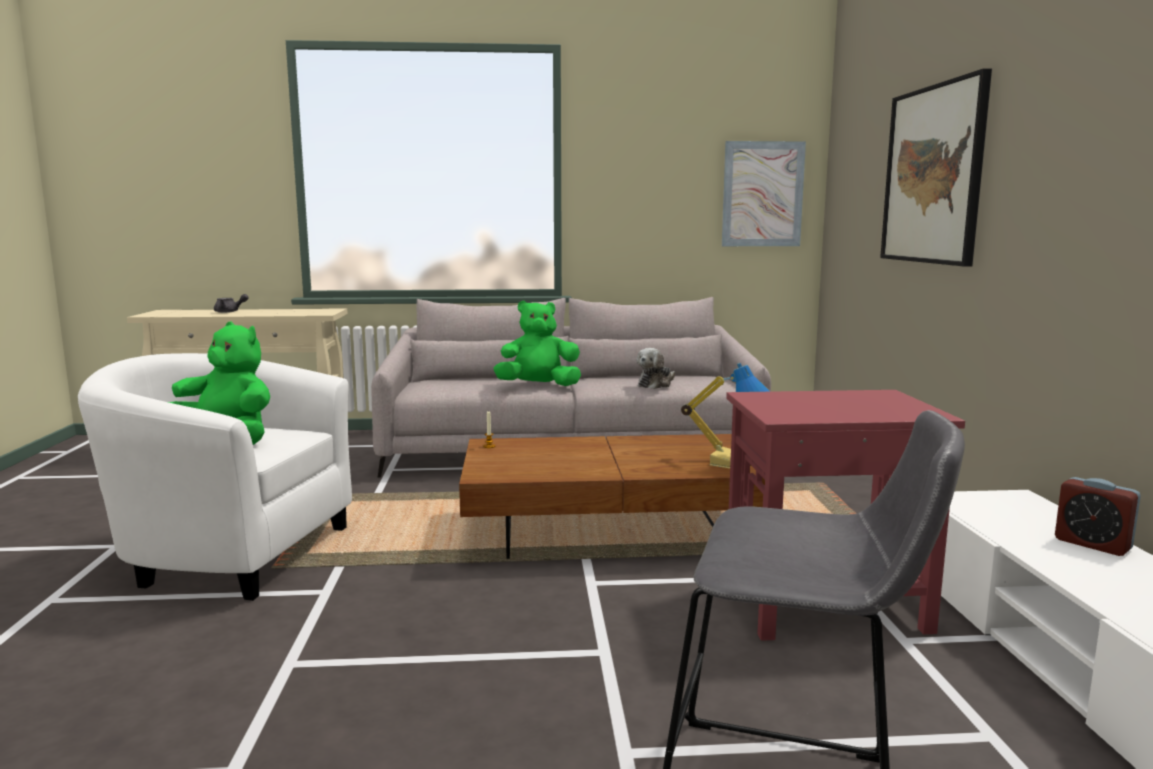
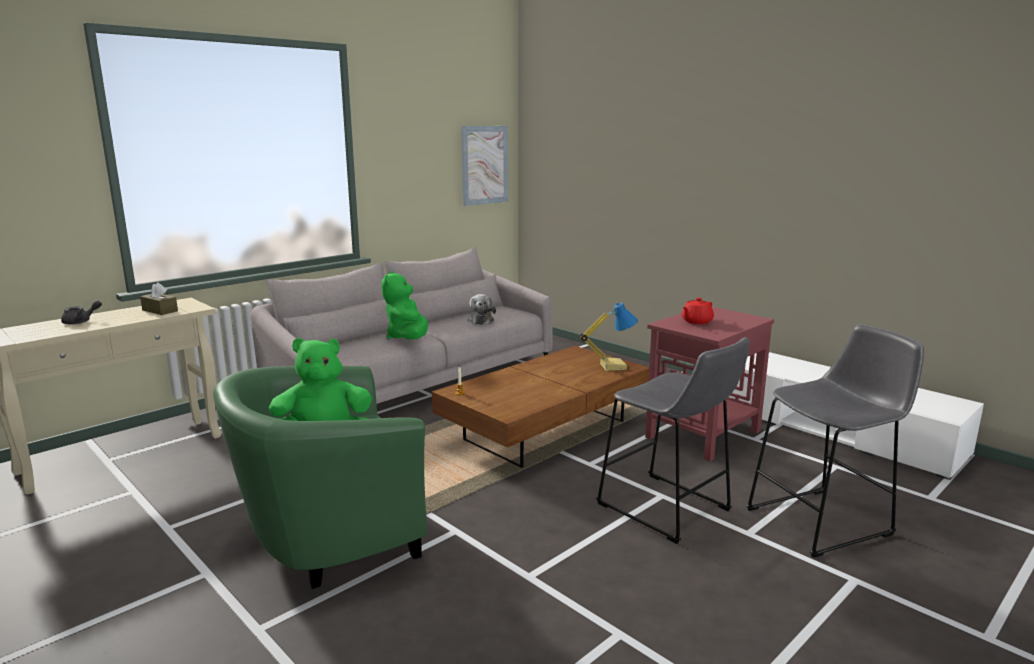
camera: 40 degrees left, 5 degrees up
white armchair [78,353,352,601] -> green armchair [213,366,427,589]
green plush toy [493,301,581,386] -> green plush toy turned 45 degrees counterclockwise [382,271,428,340]
picture [880,69,992,266] -> none
alarm clock [1055,477,1141,556] -> none
none -> brown tissue box [140,282,178,315]
none -> grey stool [596,337,750,544]
none -> red teapot [682,298,714,324]

